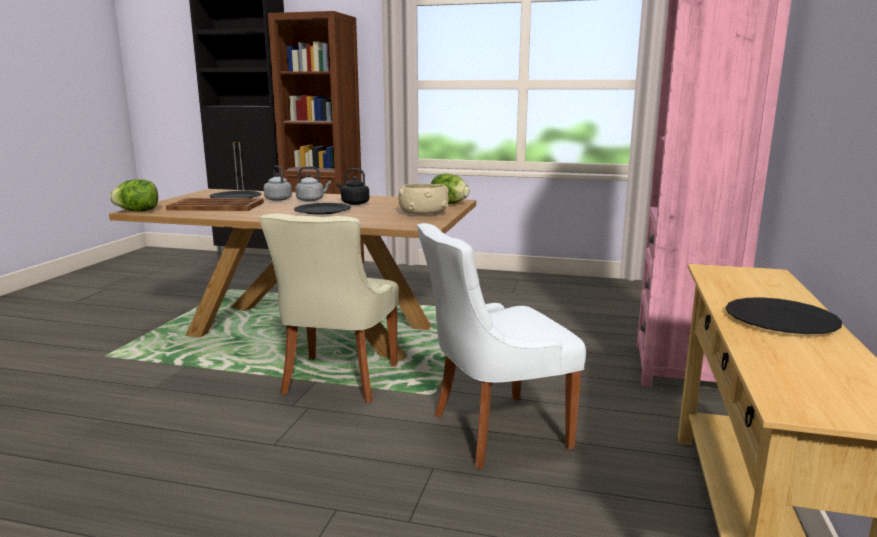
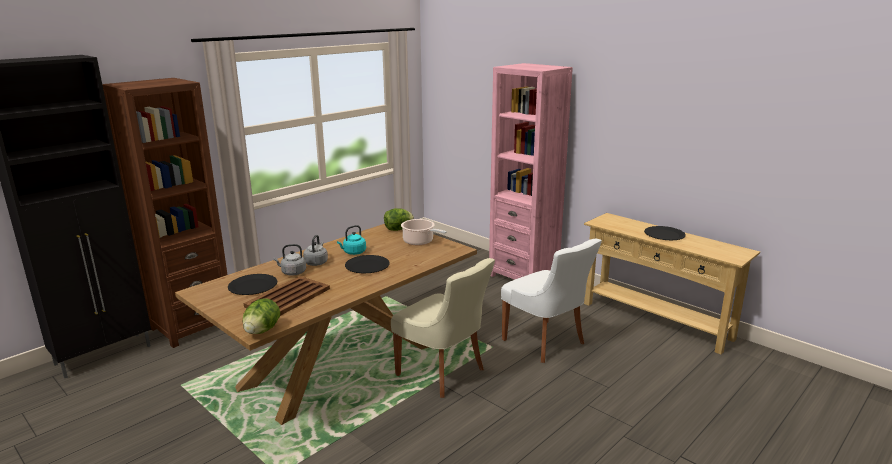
camera: 60 degrees left, 5 degrees up
black kettle [336,168,369,205] -> turquoise kettle [337,225,366,255]
beige bowl [398,183,449,214] -> cooking pot [401,219,447,245]
white chair [417,223,586,469] -> white chair turned 45 degrees counterclockwise [501,239,602,363]

